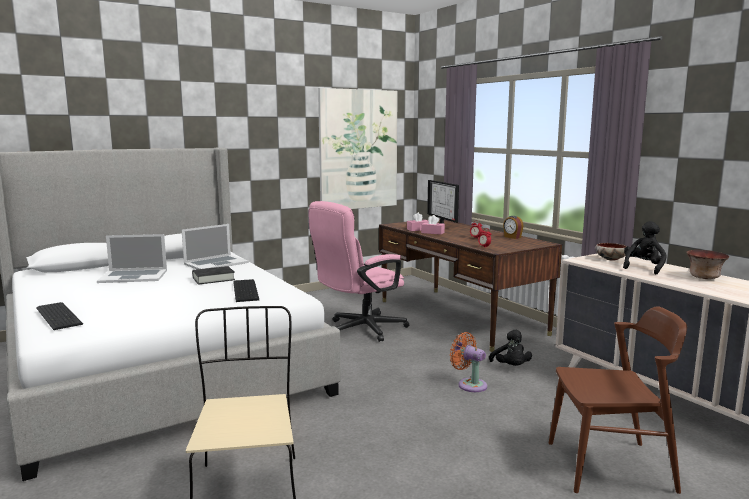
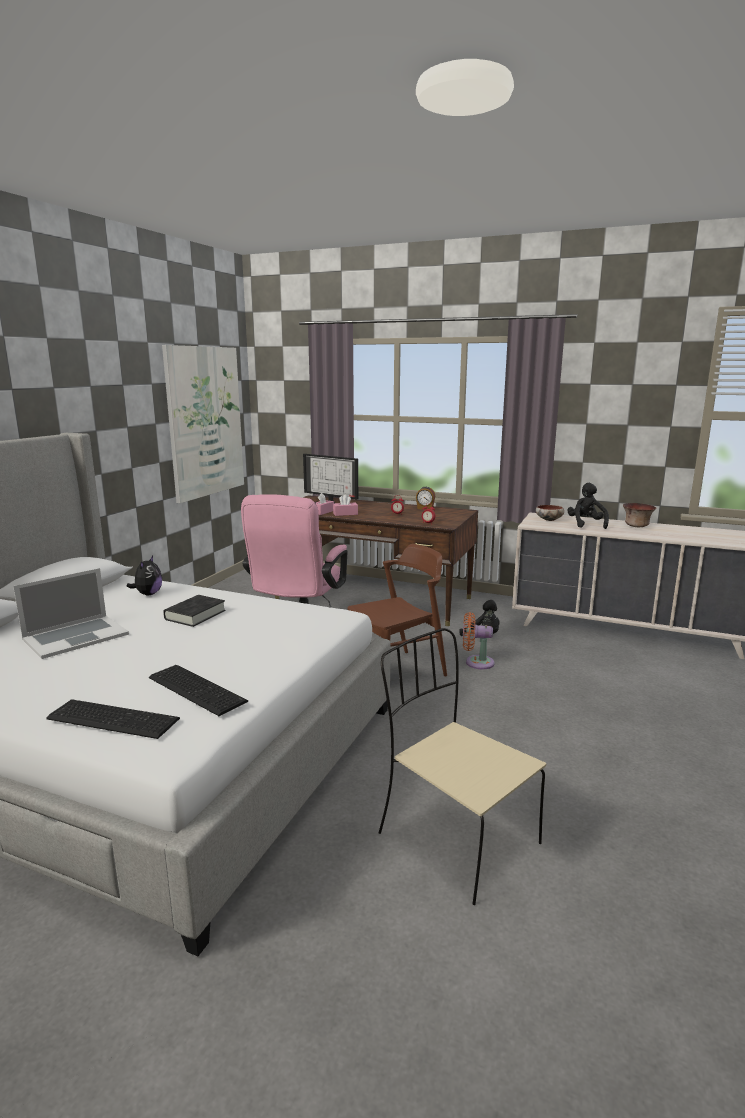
camera: 35 degrees left, 5 degrees up
laptop [182,224,249,269] -> plush toy [126,556,162,595]
keyboard [233,279,259,302] -> keyboard moved to [149,665,248,716]
brown chair [549,306,687,494] -> brown chair moved to [347,544,447,676]

